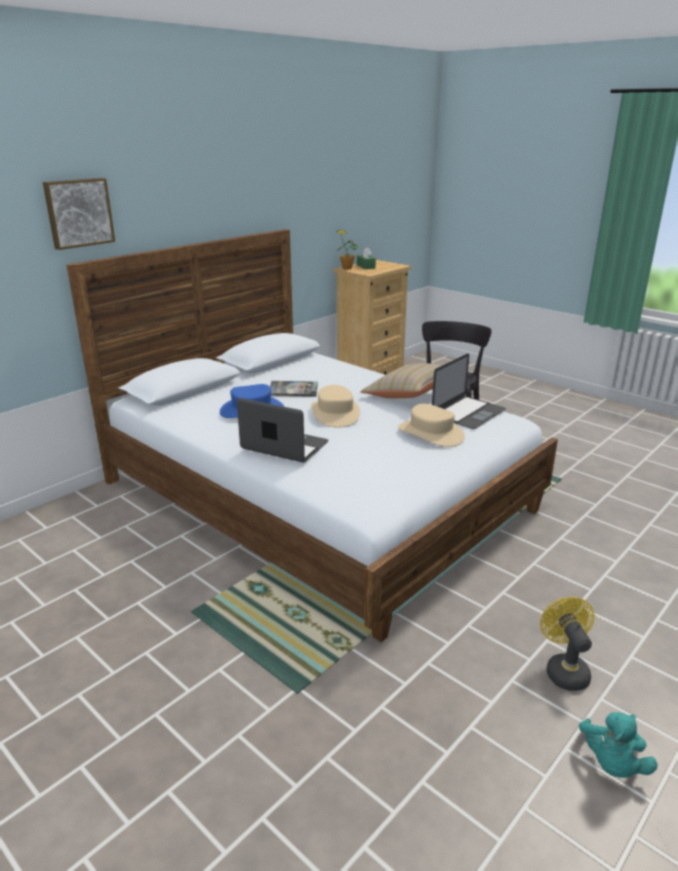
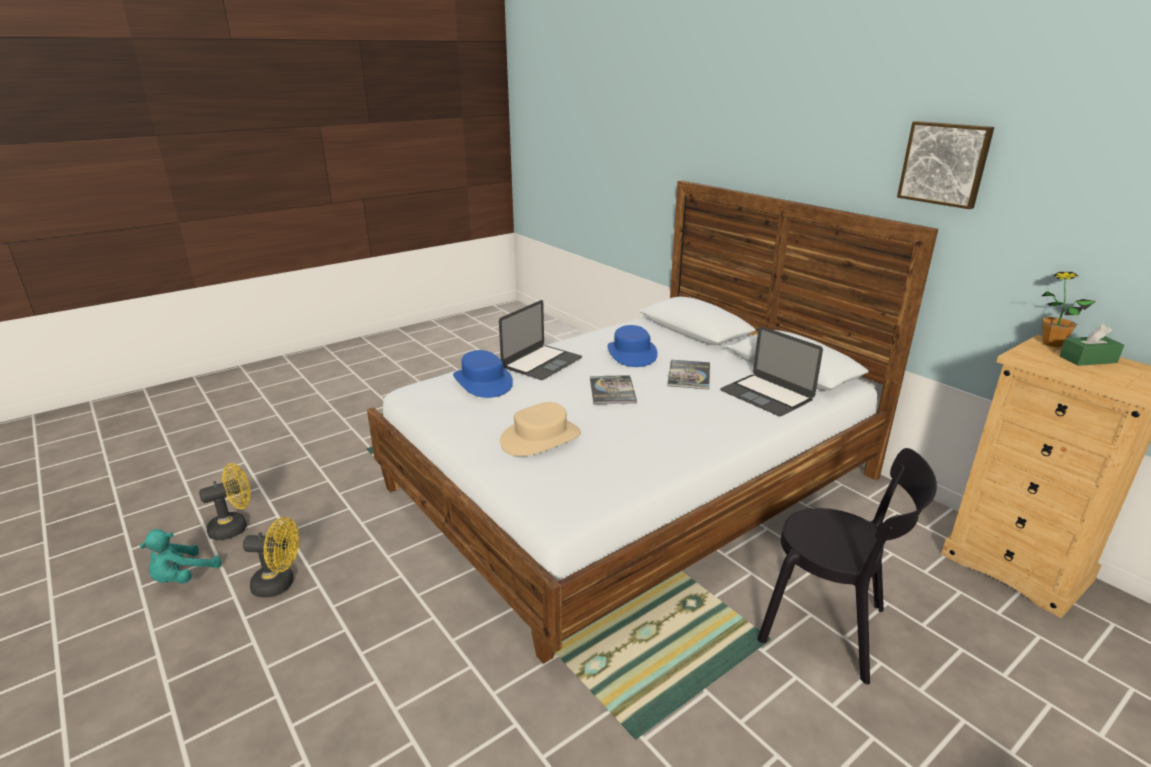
camera: 100 degrees right, 0 degrees up
picture [43,178,115,250] -> picture moved to [897,121,994,209]
beige hat [311,385,360,428] -> book [590,375,637,404]
beige pillow [360,363,440,398] -> none
laptop [432,353,506,429] -> laptop moved to [720,326,823,416]
turquoise plush toy [579,712,658,778] -> turquoise plush toy turned 90 degrees counterclockwise [140,529,222,583]
none -> yellow fan [199,463,251,540]
none -> blue hat [453,350,513,398]

